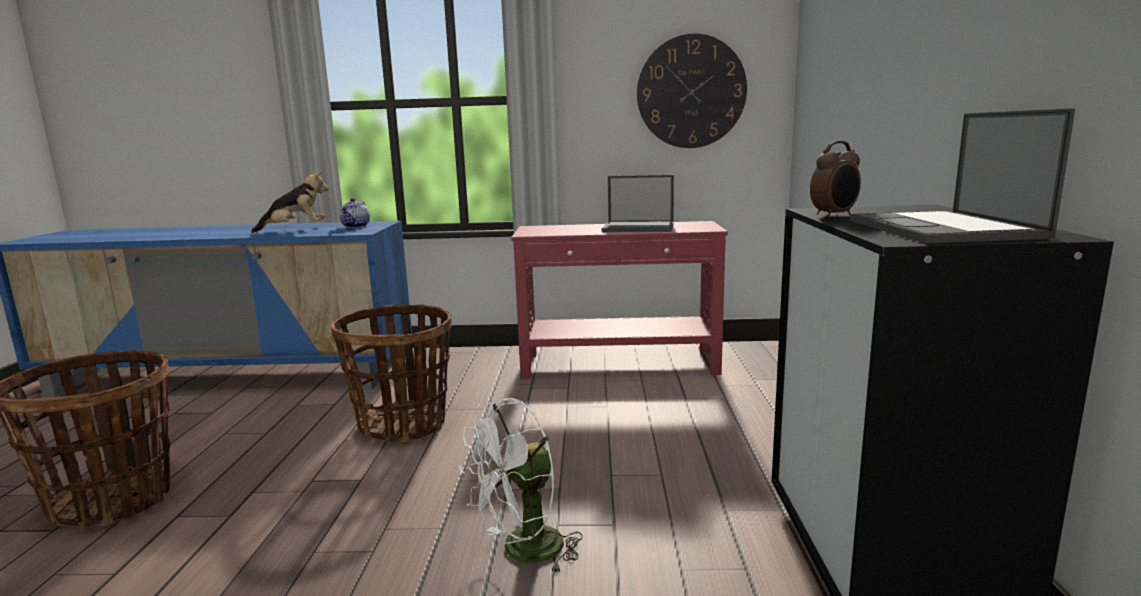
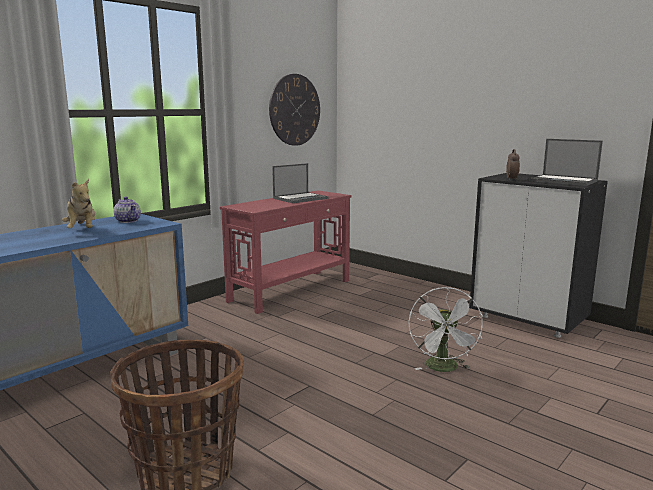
camera: 50 degrees left, 0 degrees up
plush toy [251,170,328,233] -> plush toy turned 135 degrees clockwise [62,179,95,228]
basket [331,304,452,442] -> none

